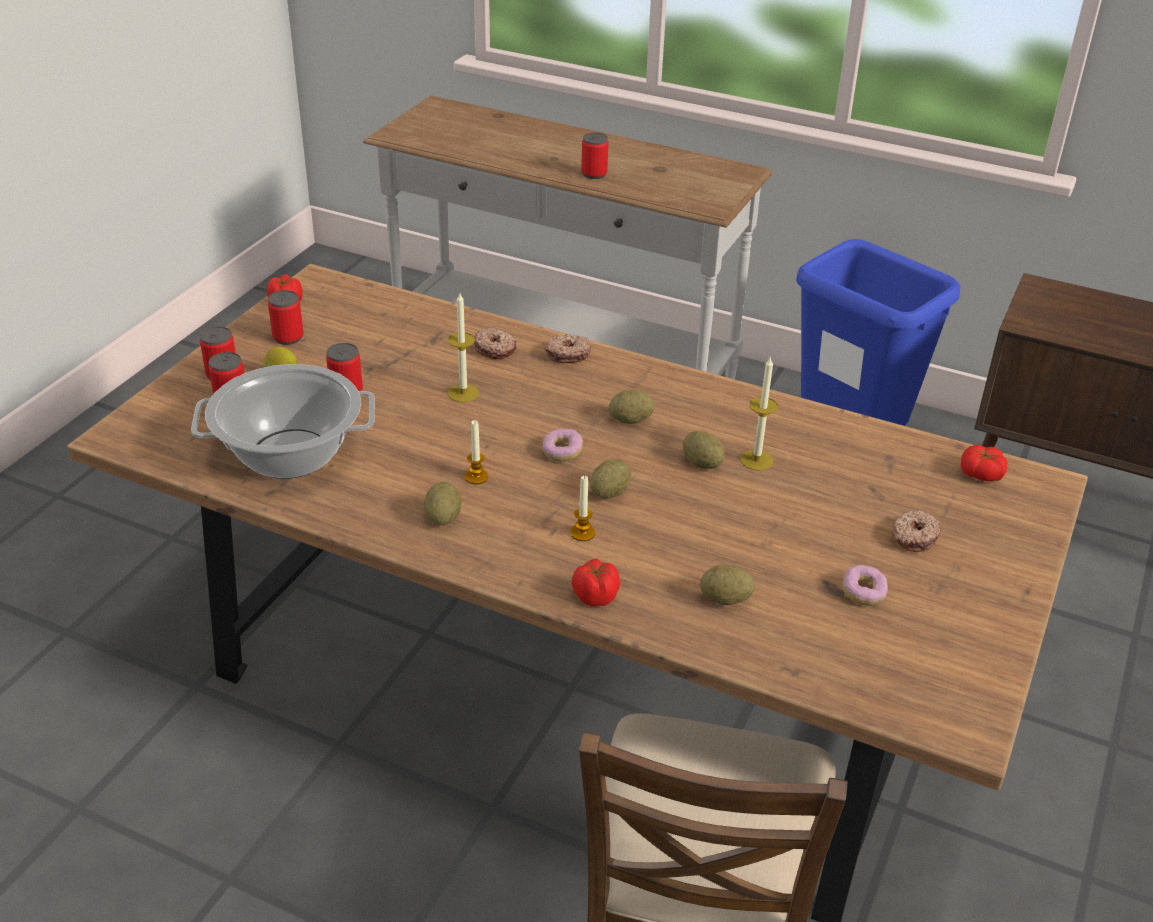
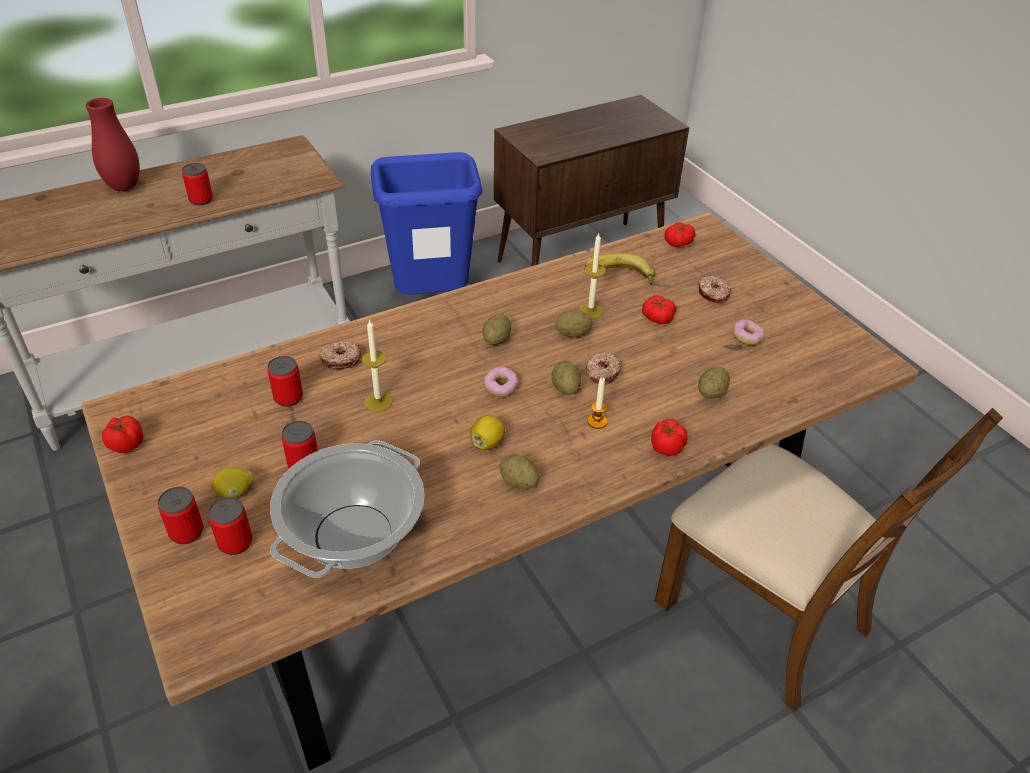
camera: 55 degrees left, 5 degrees up
can [268,290,304,345] -> can moved to [268,356,303,407]
candle [465,420,488,484] -> lemon [470,415,505,450]
donut [545,334,591,363] -> donut moved to [586,352,622,385]
none -> red vase [86,98,140,191]
none -> banana [585,253,655,285]
none -> tomato [642,295,677,324]

